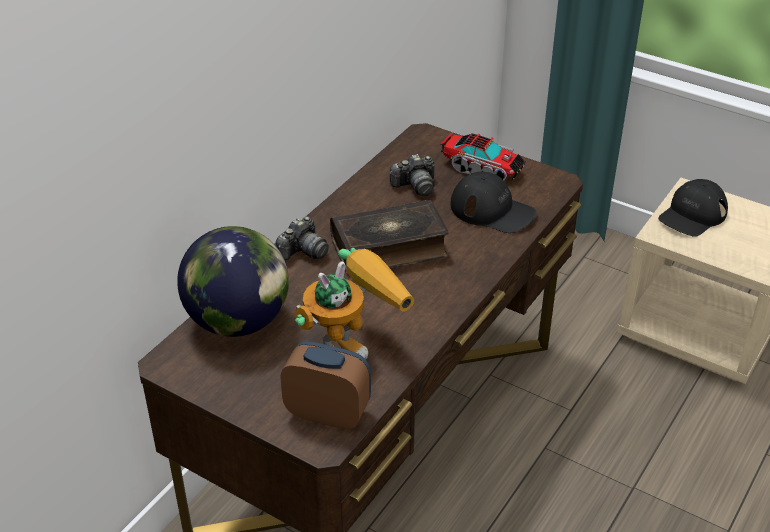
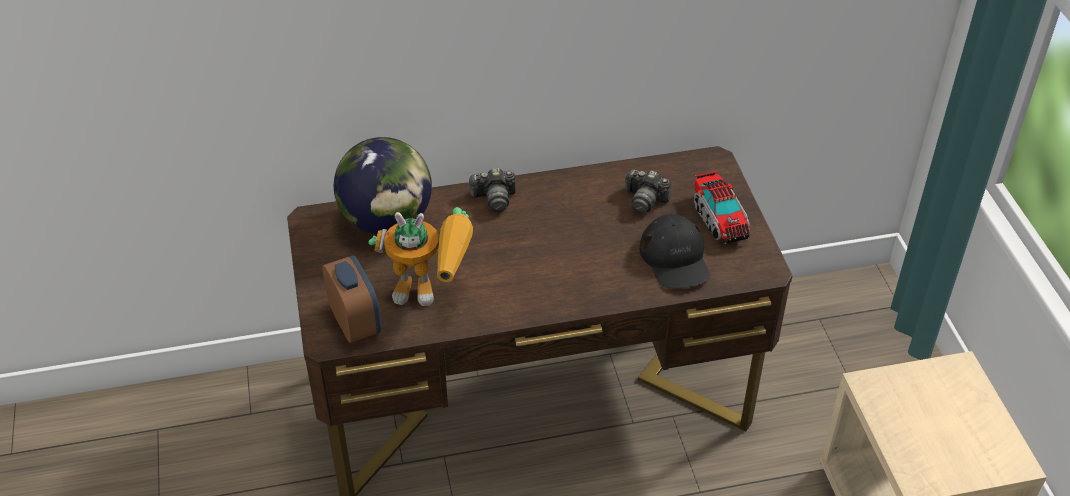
camera: 45 degrees right, 5 degrees up
book [330,200,449,276] -> none
black cap [658,179,728,237] -> none

